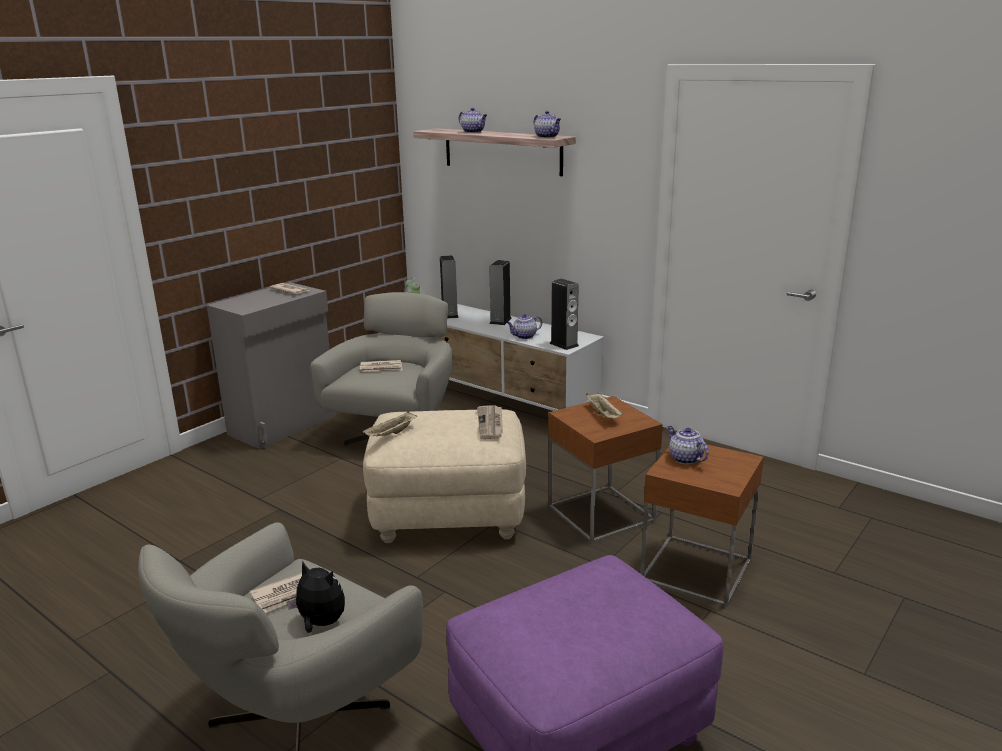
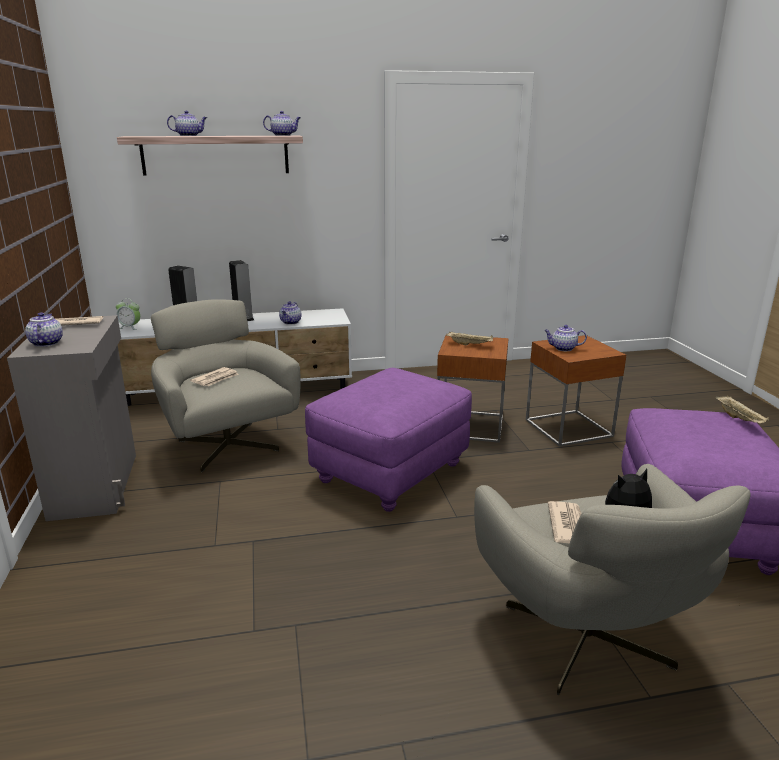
camera: 50 degrees left, 0 degrees up
beige ottoman [363,409,526,543] -> purple ottoman [305,368,472,512]
beige tray [363,411,417,437] -> beige tray moved to [715,395,769,423]
newspaper [477,406,503,439] -> none
speaker [550,279,579,350] -> none
none -> teapot [25,312,63,347]

